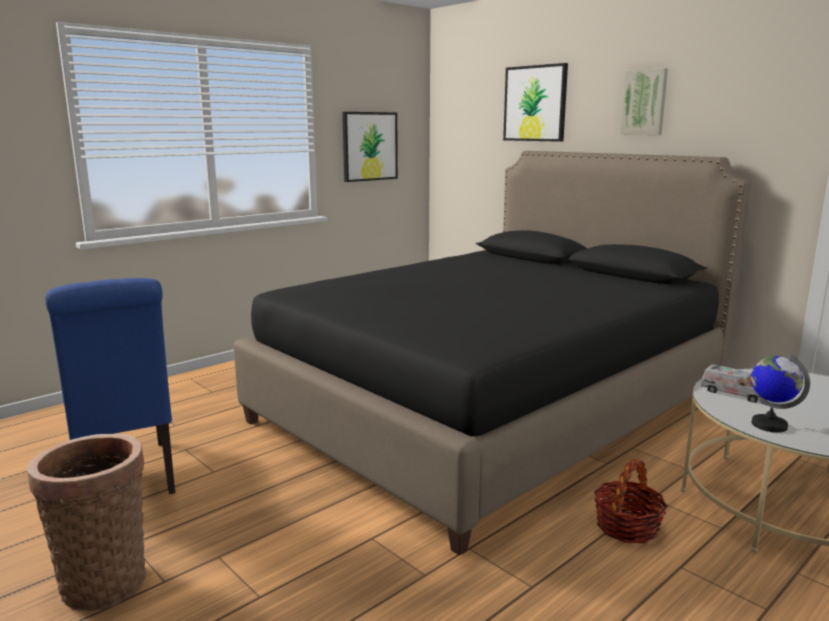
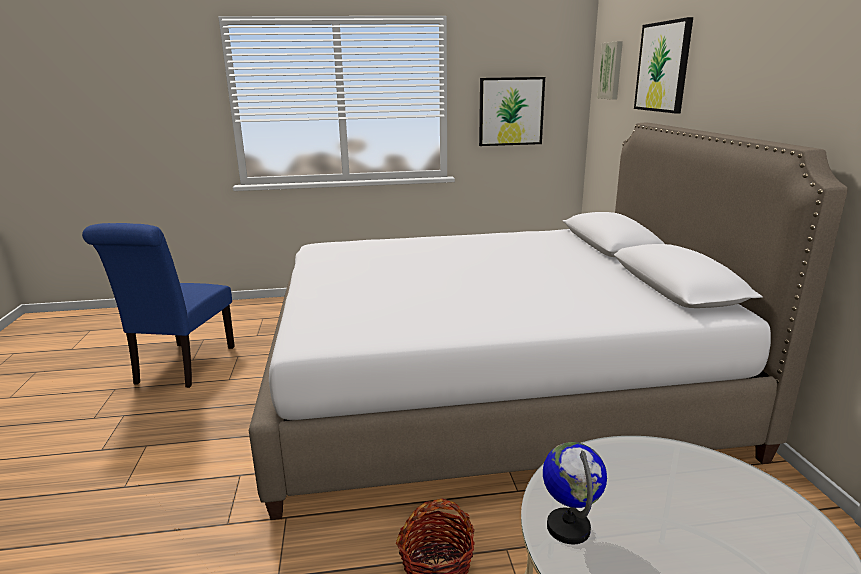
camera: 35 degrees right, 5 degrees up
basket [27,434,147,611] -> none
black bed [234,151,752,556] -> white bed [249,123,848,520]
picture [620,68,668,135] -> picture moved to [597,41,623,100]
toy truck [701,365,761,403] -> none

